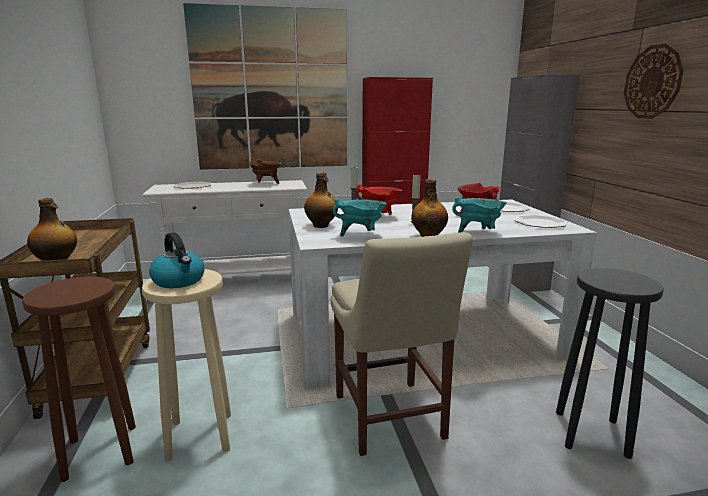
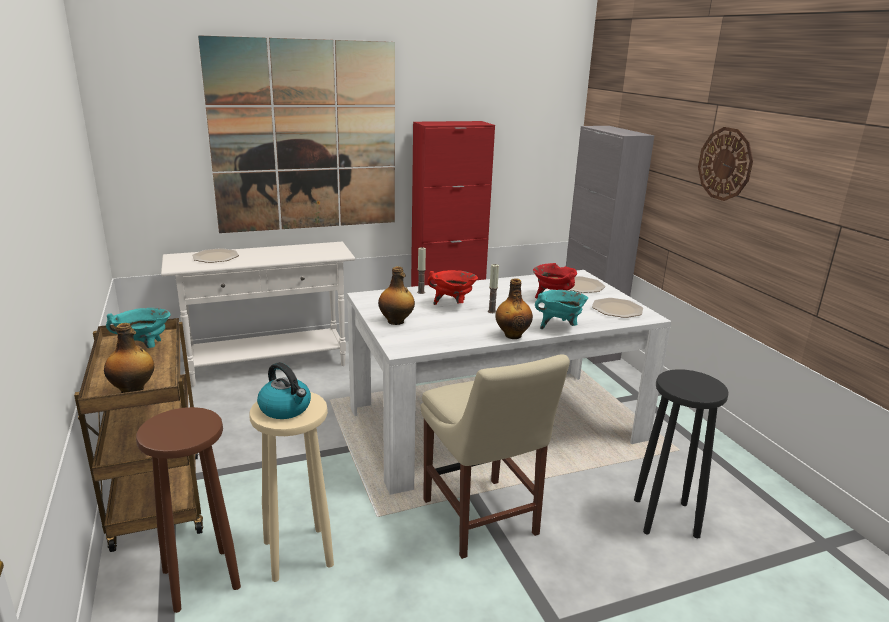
camera: 10 degrees left, 5 degrees up
brown cooking pot [249,158,281,184] -> none
turquoise cooking pot [333,199,387,237] -> turquoise cooking pot moved to [106,308,171,348]

